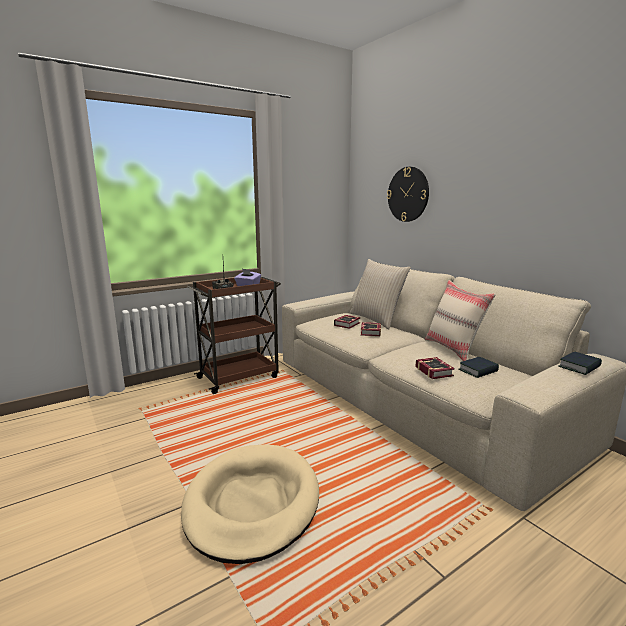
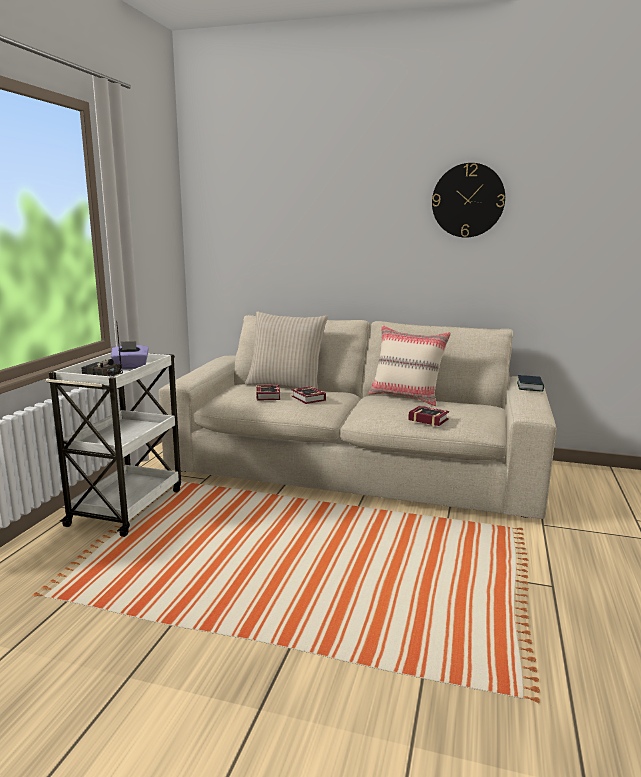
camera: 40 degrees left, 0 degrees up
beige dog bed [181,445,319,564] -> none
brown cart [187,277,281,394] -> white cart [46,353,181,537]
wall clock [387,167,429,222] -> wall clock moved to [432,163,505,238]
book [459,357,499,378] -> none

